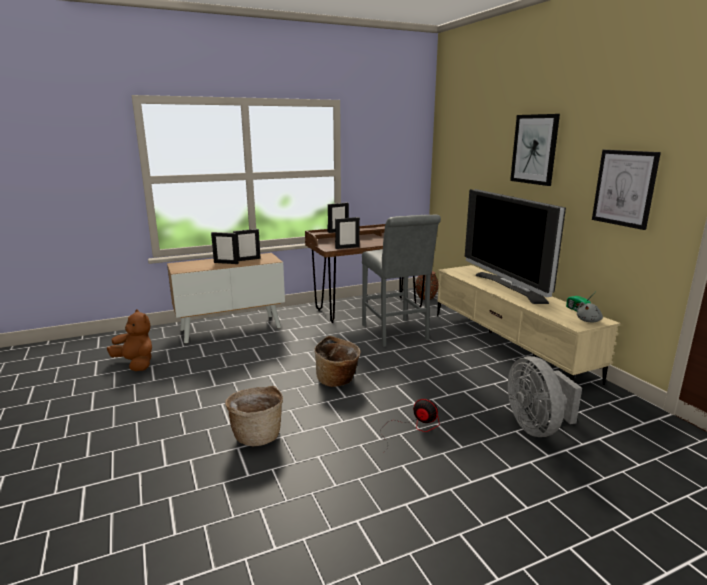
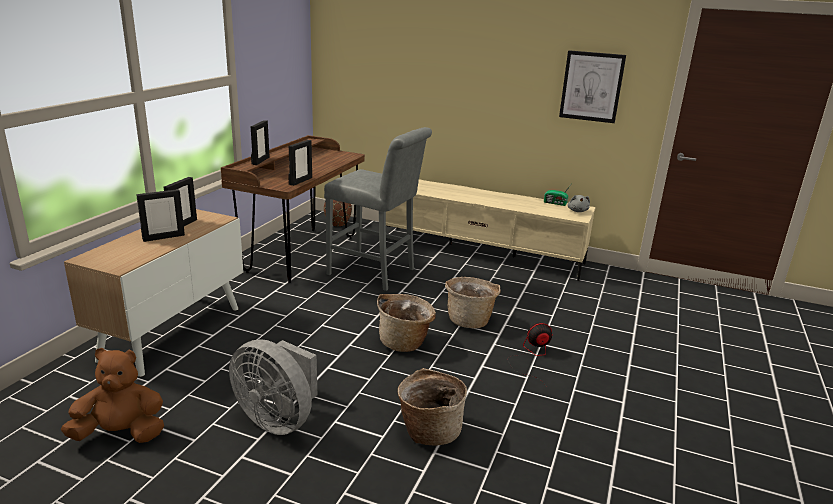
camera: 45 degrees left, 5 degrees up
television [465,189,566,304] -> none
grey fan [508,356,582,437] -> grey fan moved to [229,339,317,435]
picture [510,114,560,186] -> none
none -> basket [445,277,501,329]

